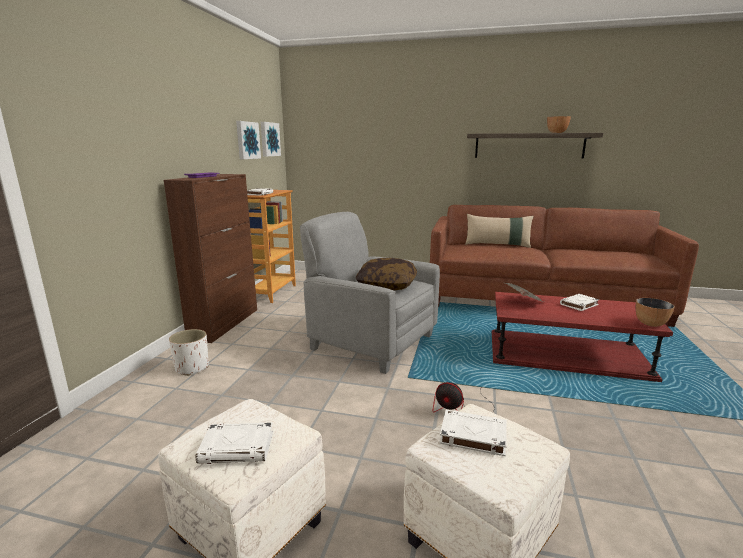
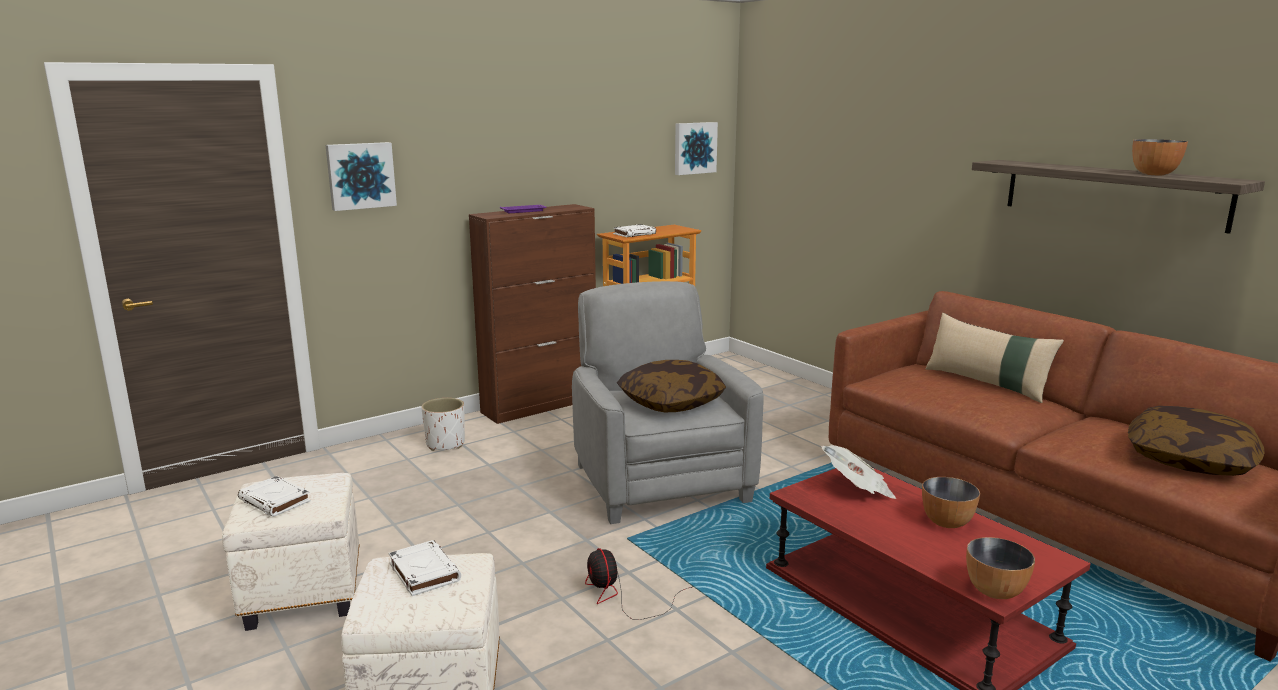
camera: 40 degrees right, 0 degrees up
picture [236,121,261,159] -> picture moved to [326,142,397,211]
white book [560,294,599,311] -> bowl [922,477,980,528]
none -> pillow [1128,406,1265,476]

